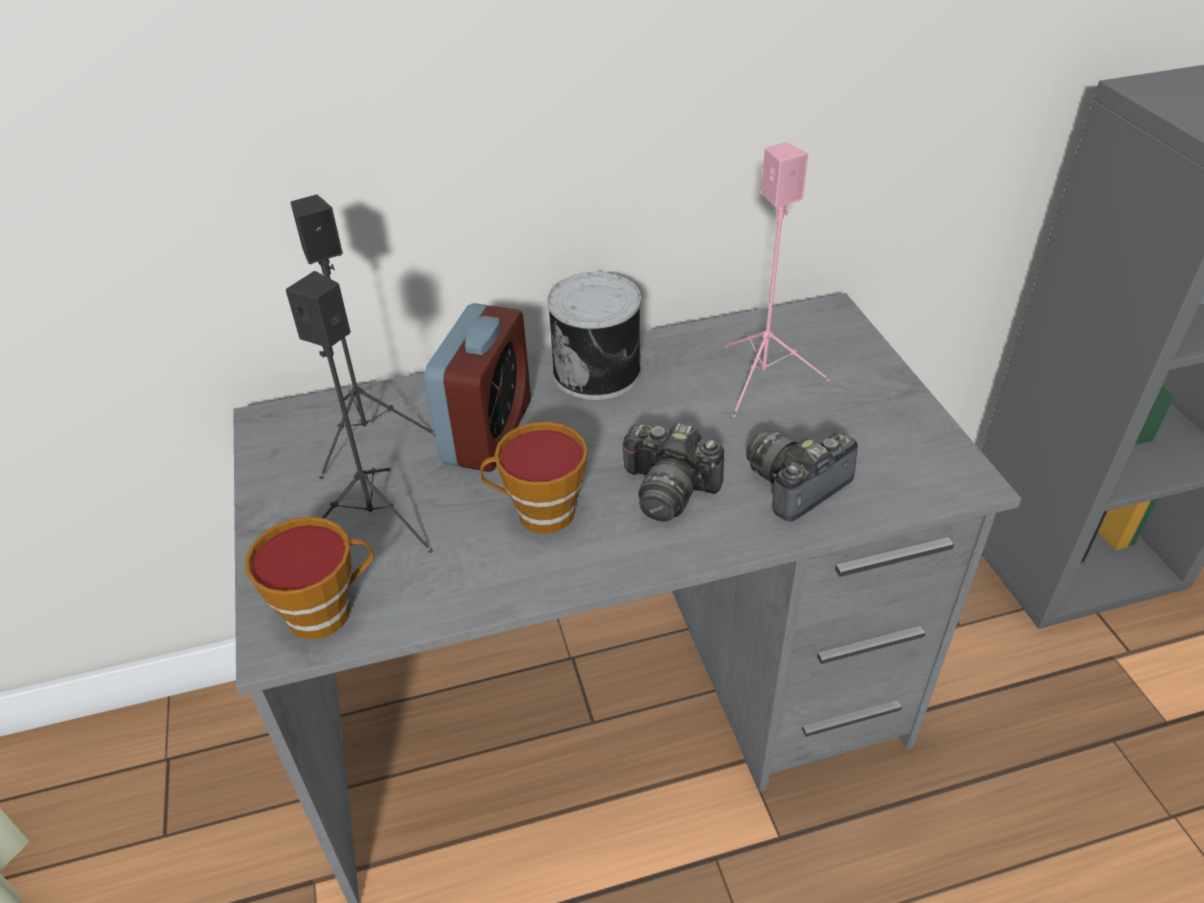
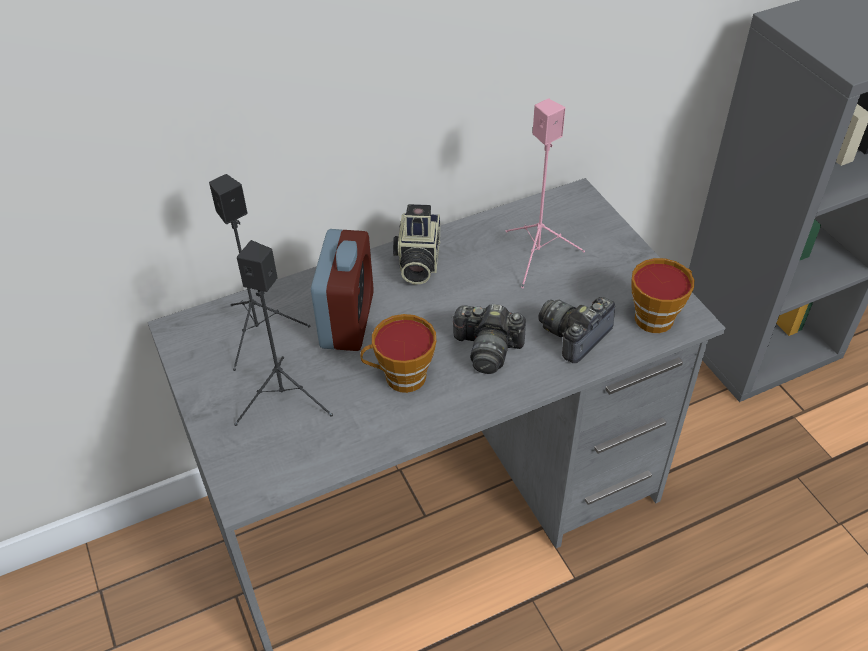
camera: 10 degrees left, 5 degrees up
cup [245,516,374,639] -> cup moved to [632,258,694,333]
can [547,272,641,400] -> camera [393,204,440,284]

